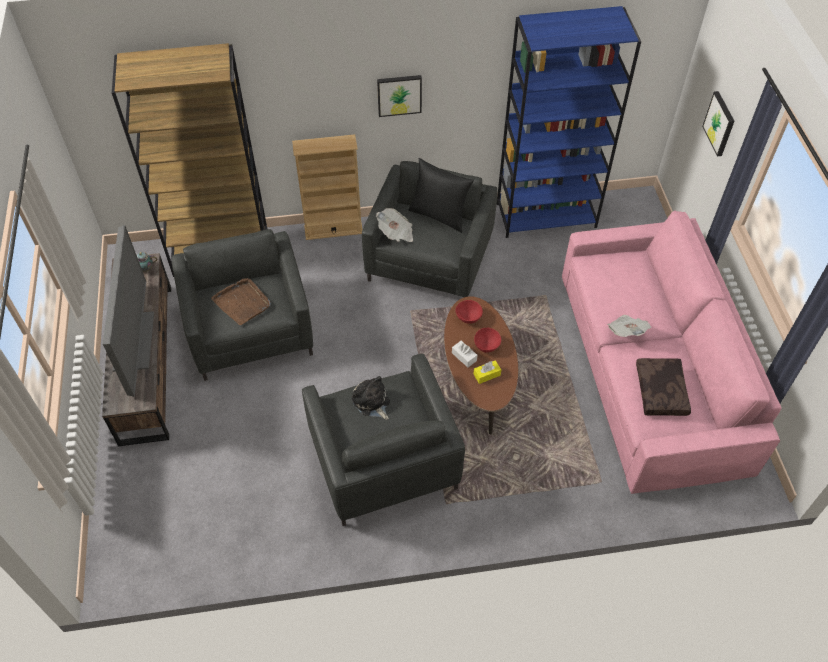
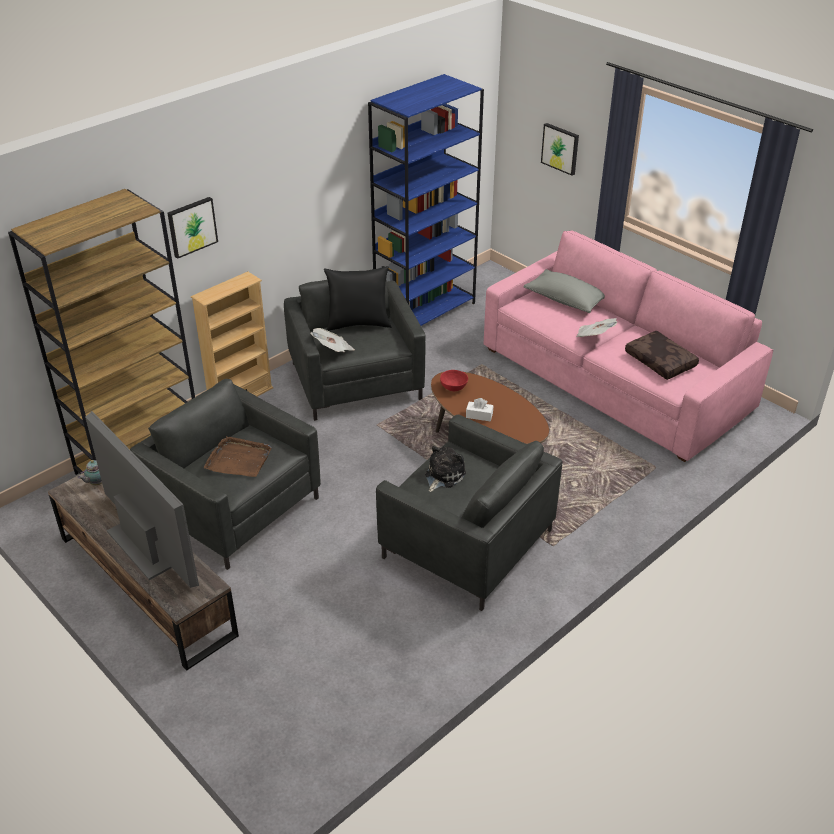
camera: 35 degrees left, 15 degrees down
plush toy [352,376,390,420] -> plush toy turned 105 degrees clockwise [425,446,466,492]
picture [377,75,422,117] -> picture moved to [168,197,218,259]
red bowl [474,328,501,352] -> none
yellow tissue box [474,360,501,384] -> none
none -> grey pillow [524,269,605,313]

